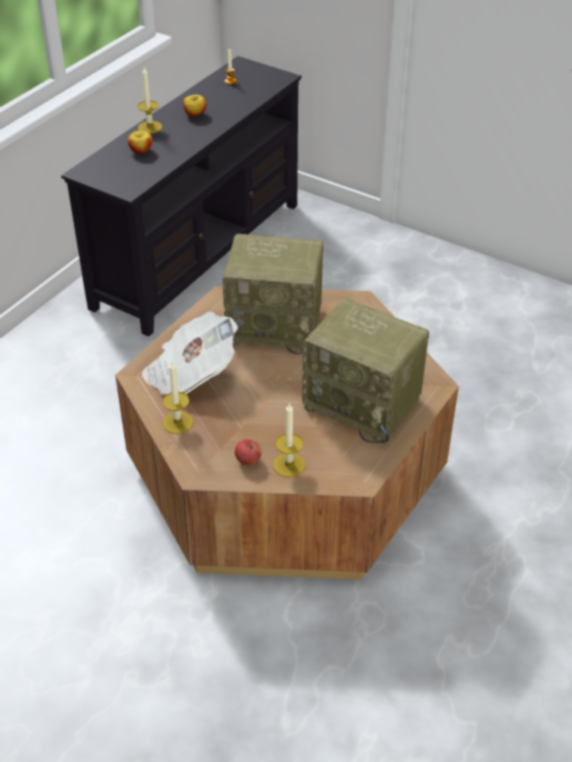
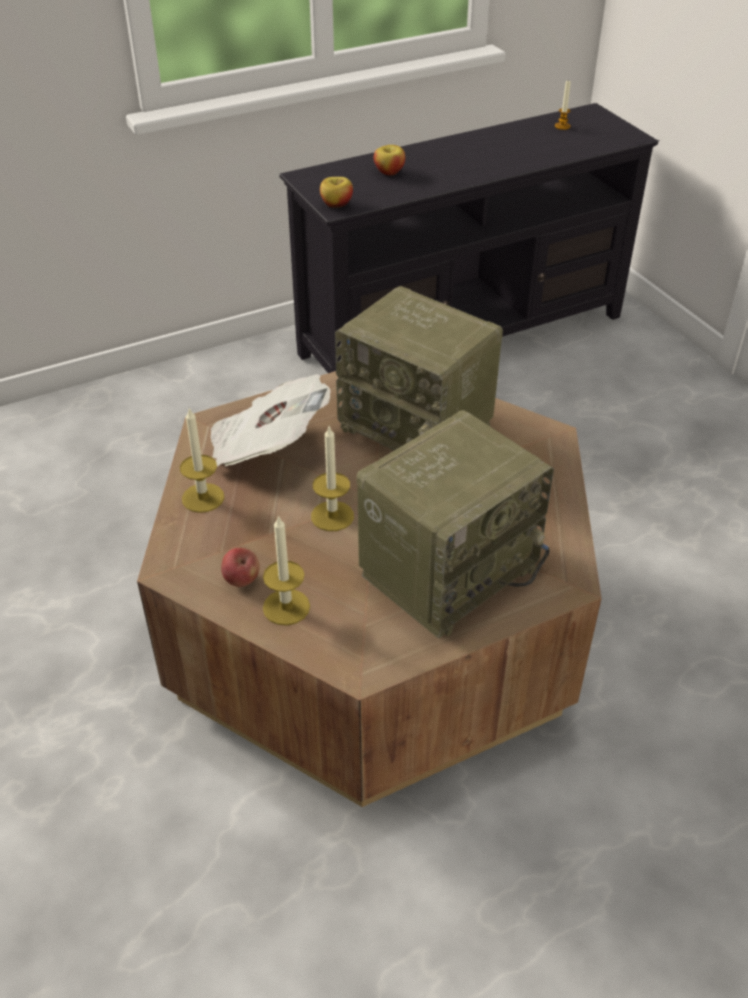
camera: 30 degrees right, 0 degrees up
candle [138,67,162,134] -> candle moved to [311,427,354,531]
apple [183,95,207,117] -> apple moved to [320,177,353,208]
radio [302,298,429,444] -> radio turned 105 degrees counterclockwise [357,410,554,639]

